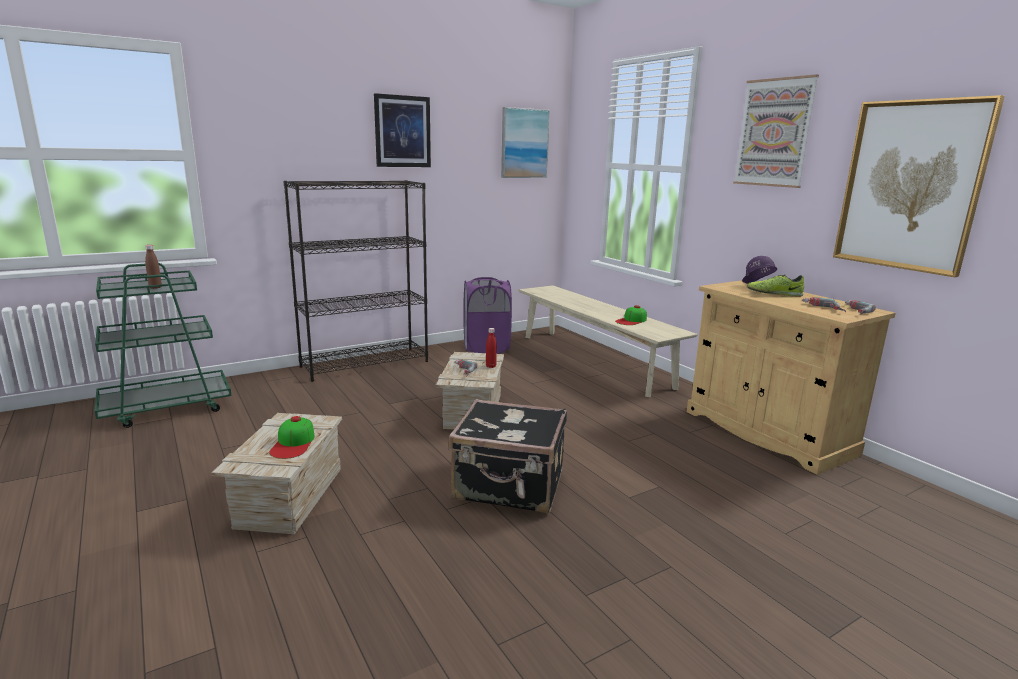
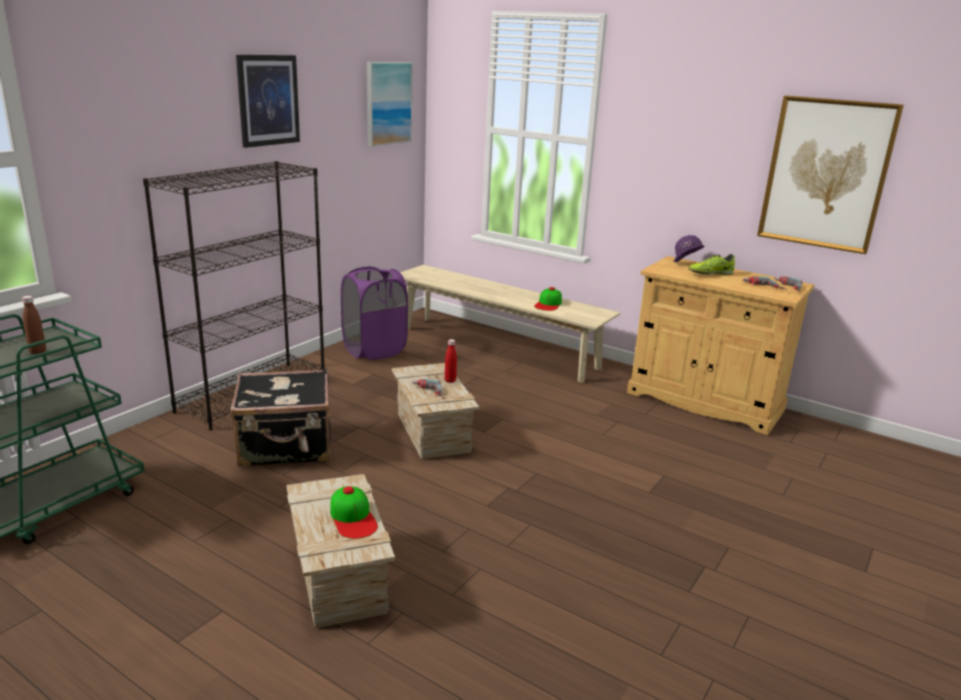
camera: 25 degrees left, 5 degrees up
black suitcase [449,399,567,513] -> black suitcase moved to [230,369,331,467]
picture [733,74,819,188] -> none

